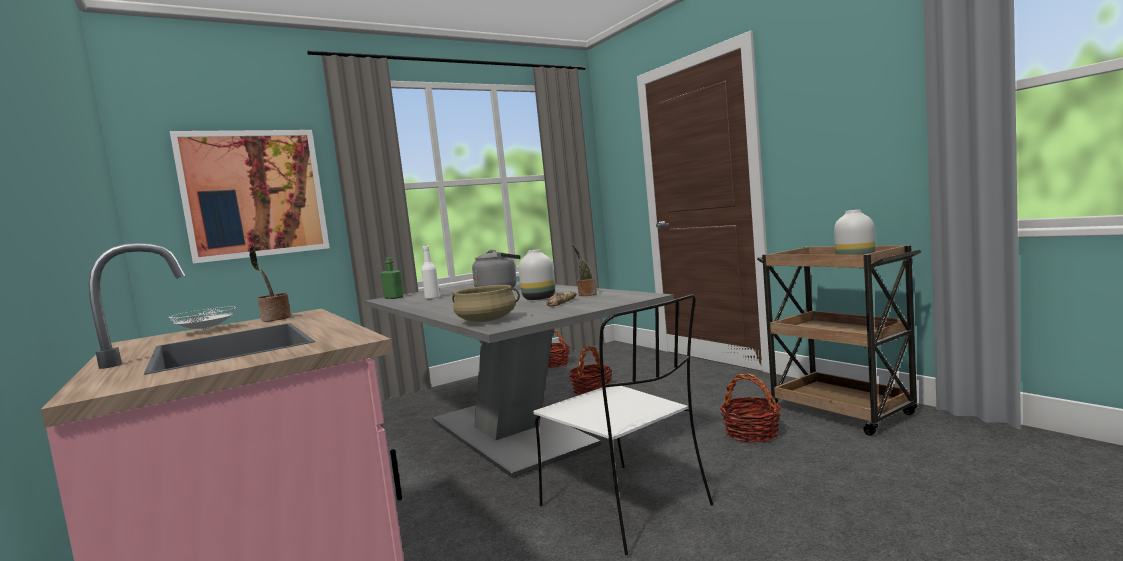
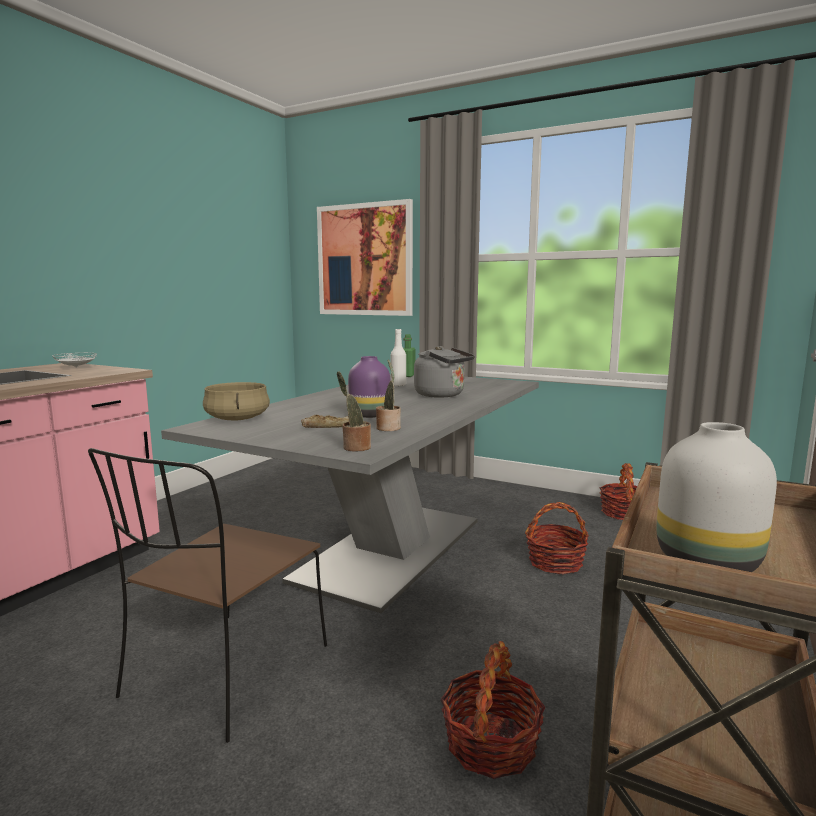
camera: 60 degrees right, 5 degrees up
potted plant [249,245,291,322] -> potted plant moved to [337,372,371,452]
white vase [519,249,555,300] -> purple vase [348,356,390,418]
white chair [533,294,713,555] -> brown chair [88,448,327,743]

